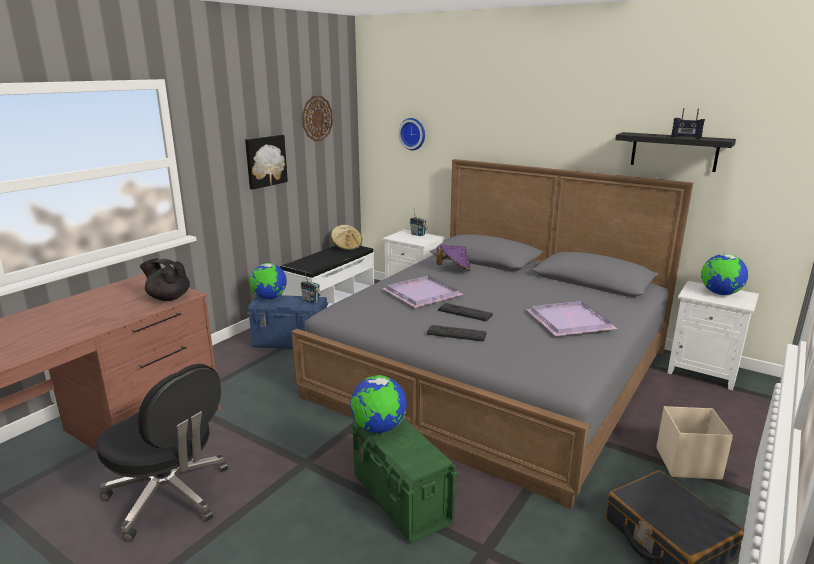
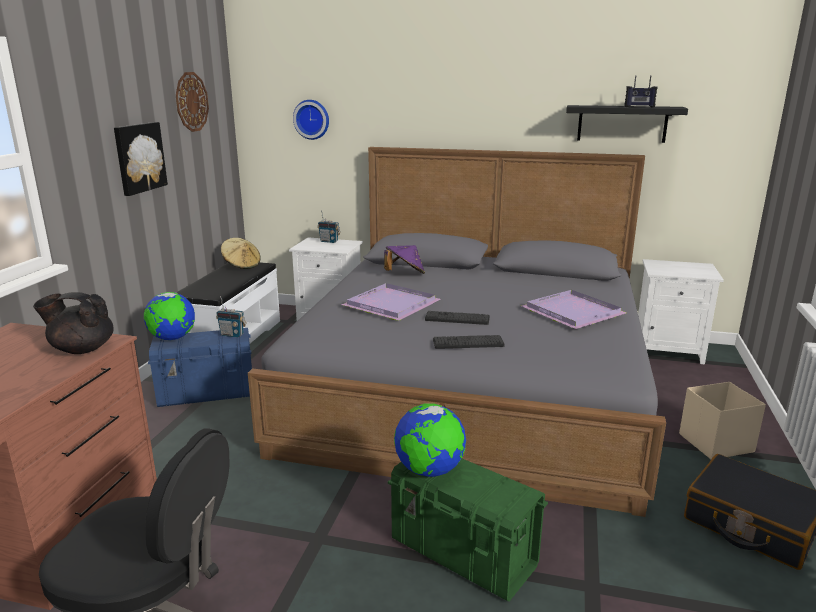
camera: 20 degrees left, 0 degrees up
globe [701,254,748,295] -> none

